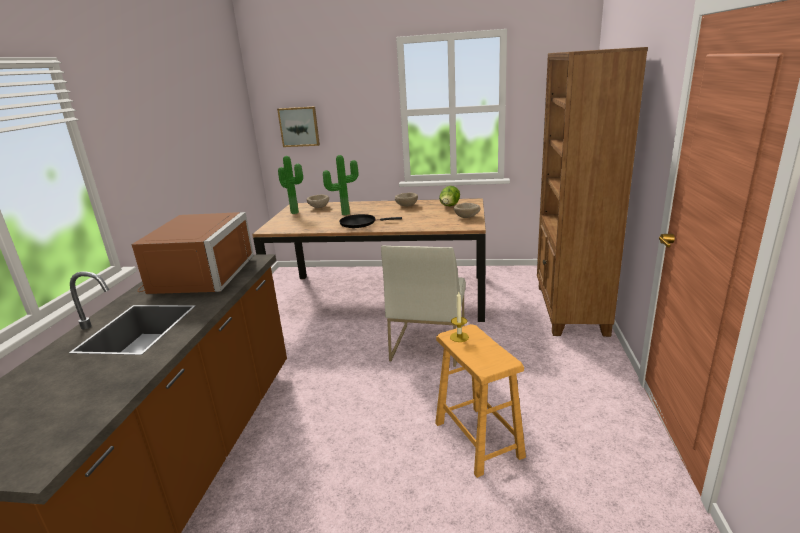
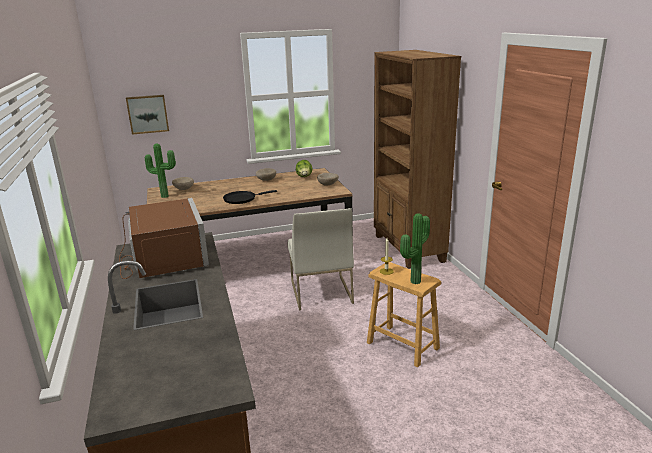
camera: 25 degrees left, 0 degrees up
potted plant [323,155,359,215] -> potted plant moved to [400,213,430,284]

